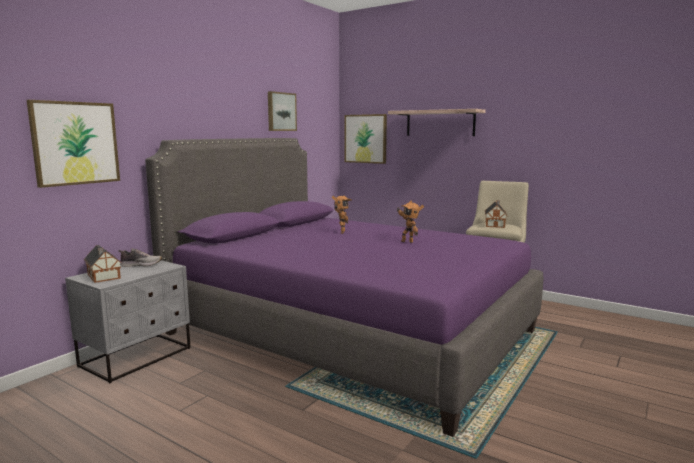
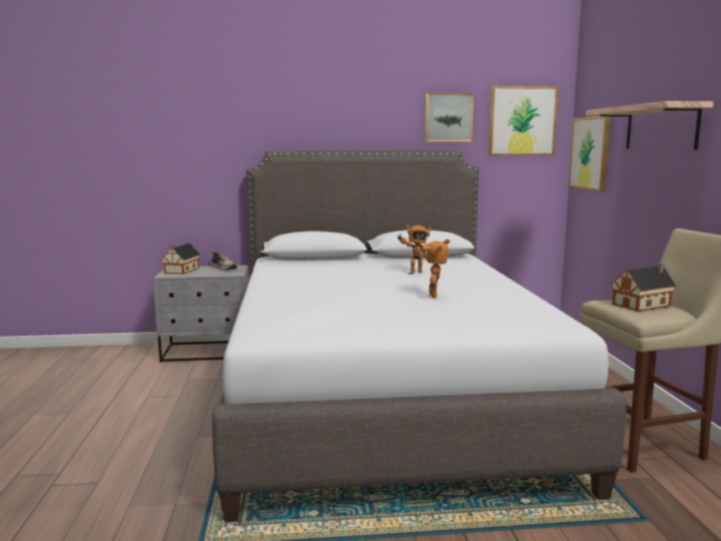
camera: 50 degrees right, 0 degrees up
picture [27,100,120,188] -> picture moved to [488,86,559,155]
purple bed [145,138,543,437] -> grey bed [212,150,626,522]

